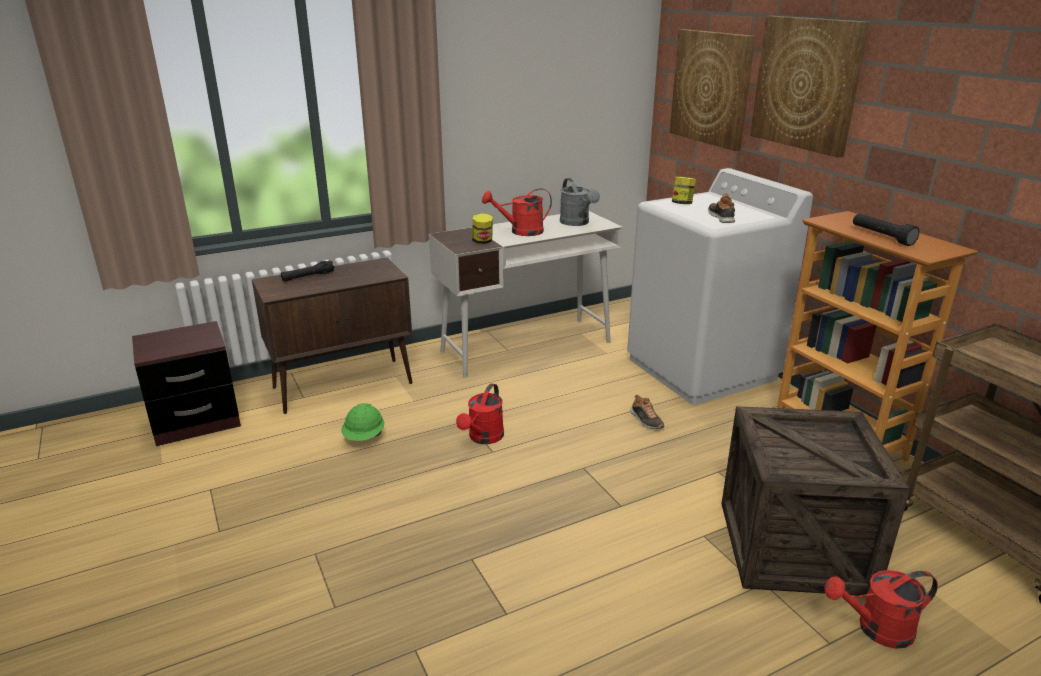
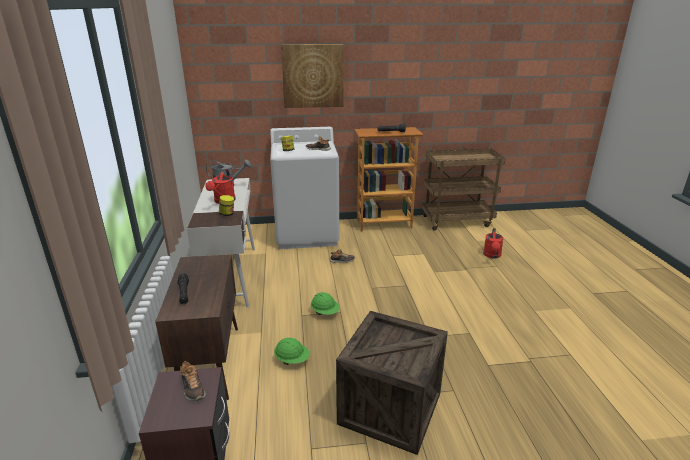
camera: 70 degrees left, 0 degrees up
red watering can [456,383,504,444] -> green hard hat [311,292,340,315]
picture [670,29,755,151] -> none
crate [722,406,910,596] -> crate moved to [336,311,448,455]
none -> shoe [181,361,205,401]

